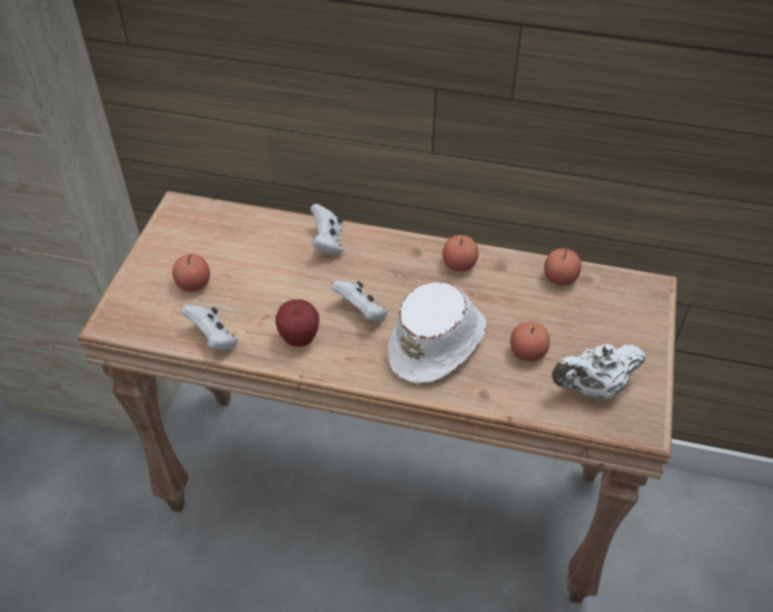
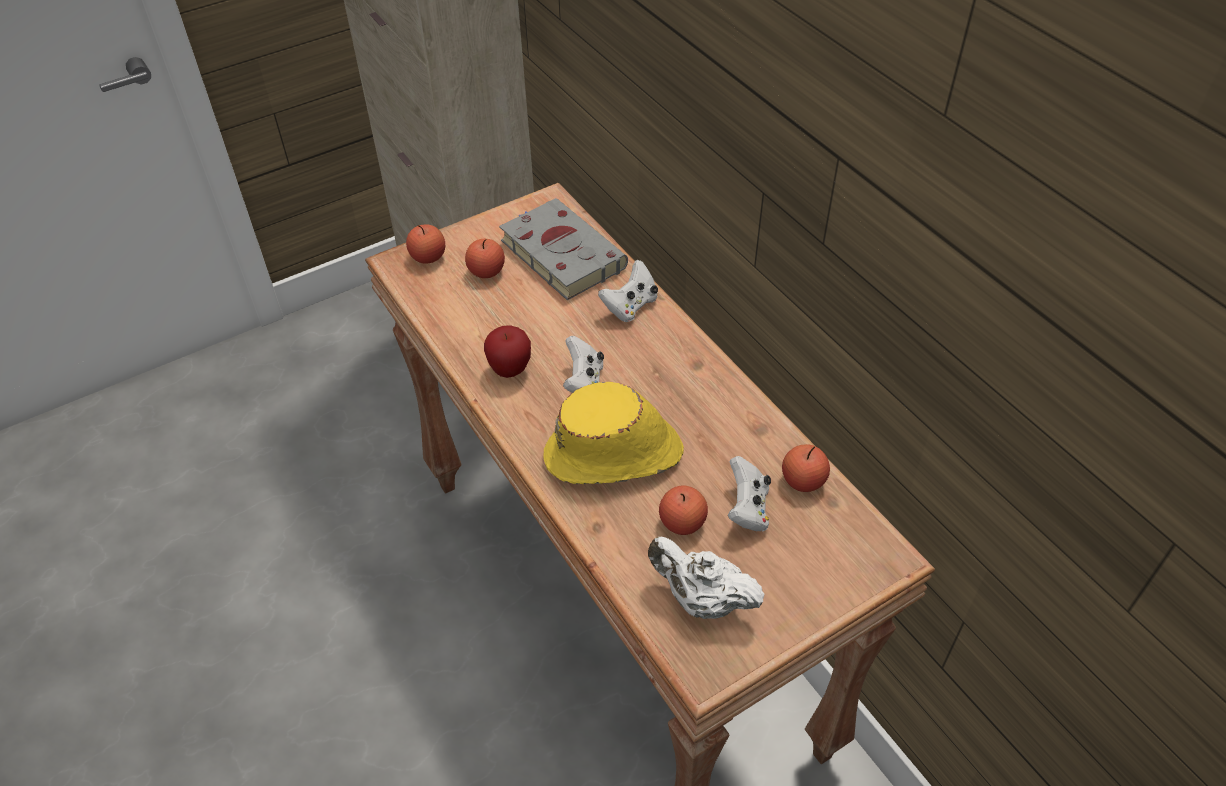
camera: 45 degrees right, 0 degrees up
white game controller [181,305,238,350] -> white game controller moved to [728,456,771,531]
white hat [388,282,486,383] -> yellow hat [543,382,684,484]
apple [443,235,479,272] -> apple moved to [406,224,445,264]
none -> grey book [499,198,628,300]

